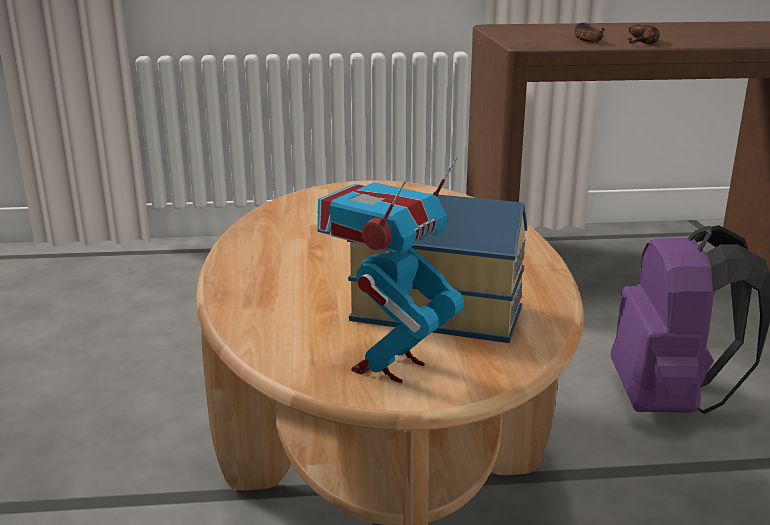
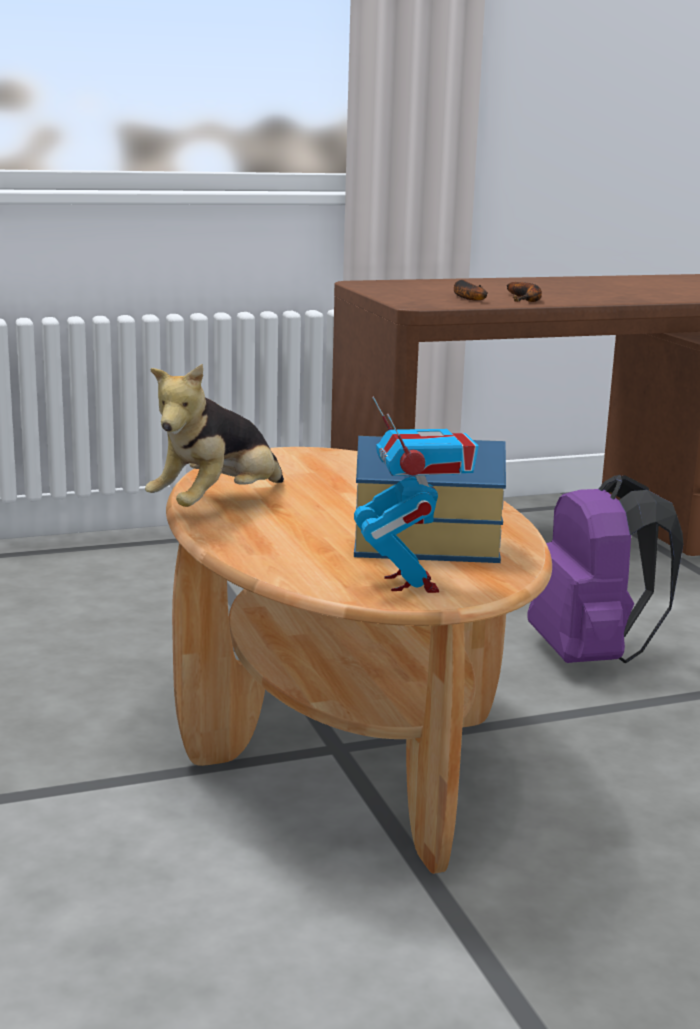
camera: 15 degrees left, 5 degrees down
toy robot [317,157,464,383] -> toy robot turned 150 degrees clockwise [354,396,479,593]
none -> plush toy [145,364,284,507]

